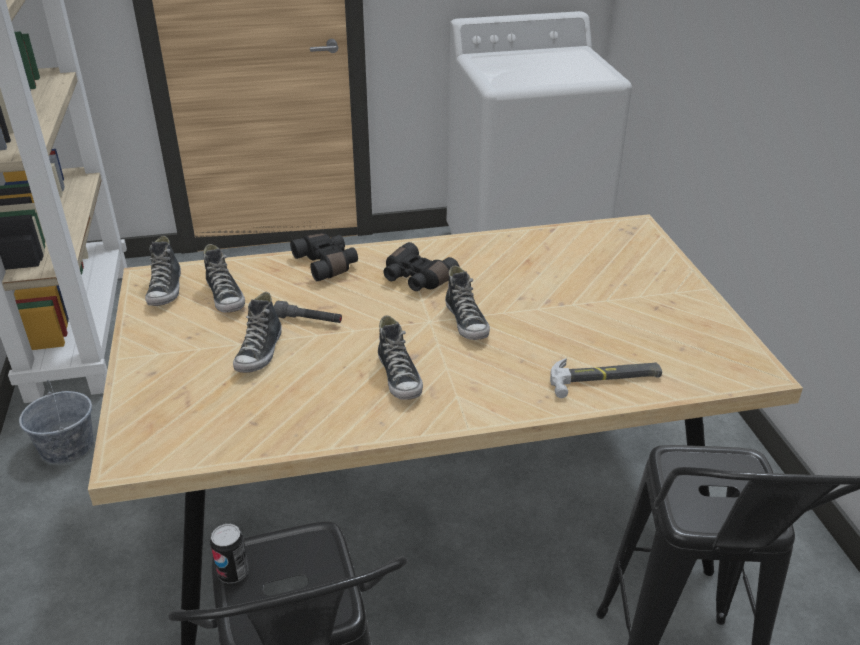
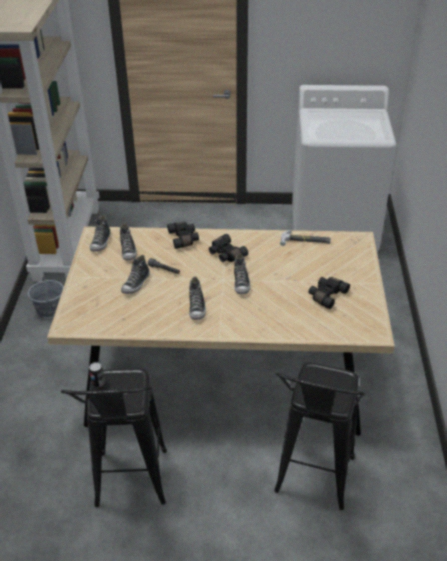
camera: 15 degrees right, 5 degrees up
hammer [550,358,662,398] -> hammer moved to [280,230,331,246]
none -> black binoculars [309,277,350,309]

